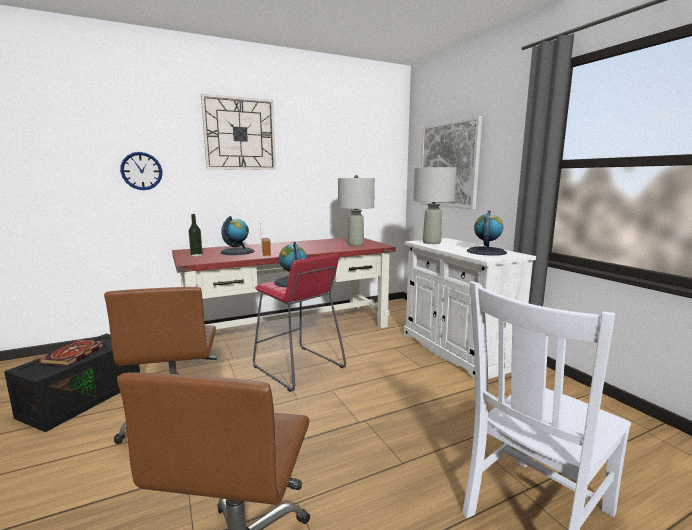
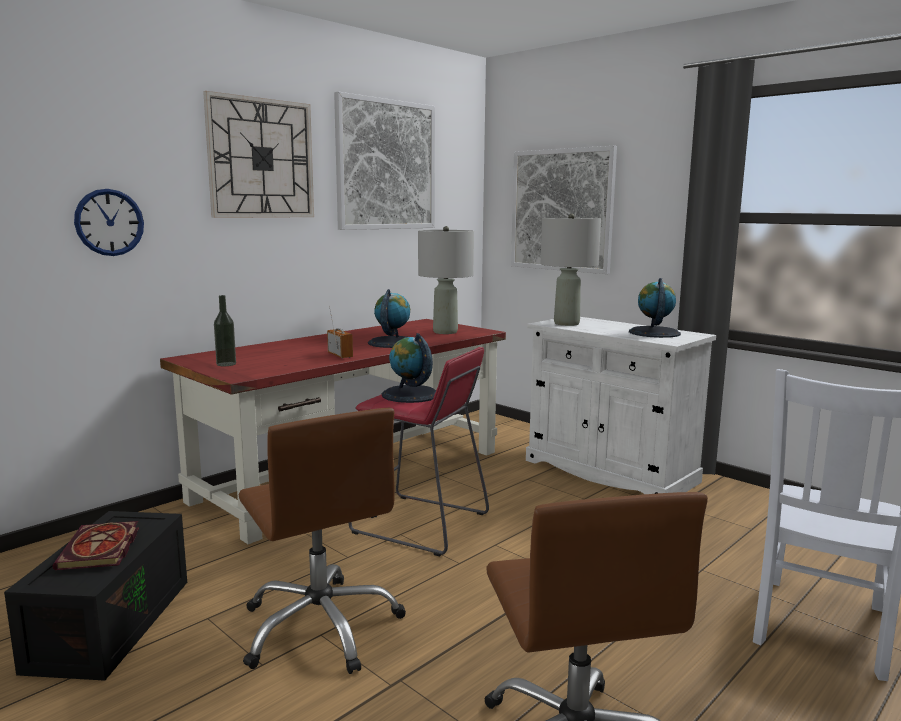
camera: 20 degrees left, 0 degrees up
globe [221,216,255,255] -> globe moved to [368,289,410,348]
none -> picture [334,92,435,230]

